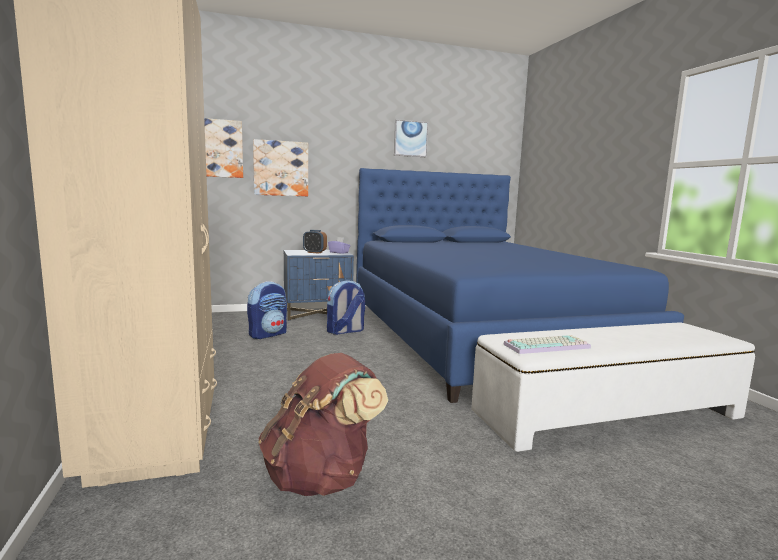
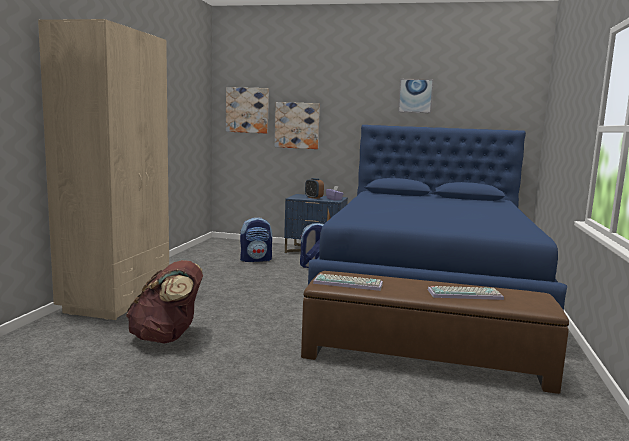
camera: 30 degrees right, 0 degrees up
white bench [471,323,755,452] -> brown bench [301,271,569,394]
none -> keyboard [428,286,504,300]

